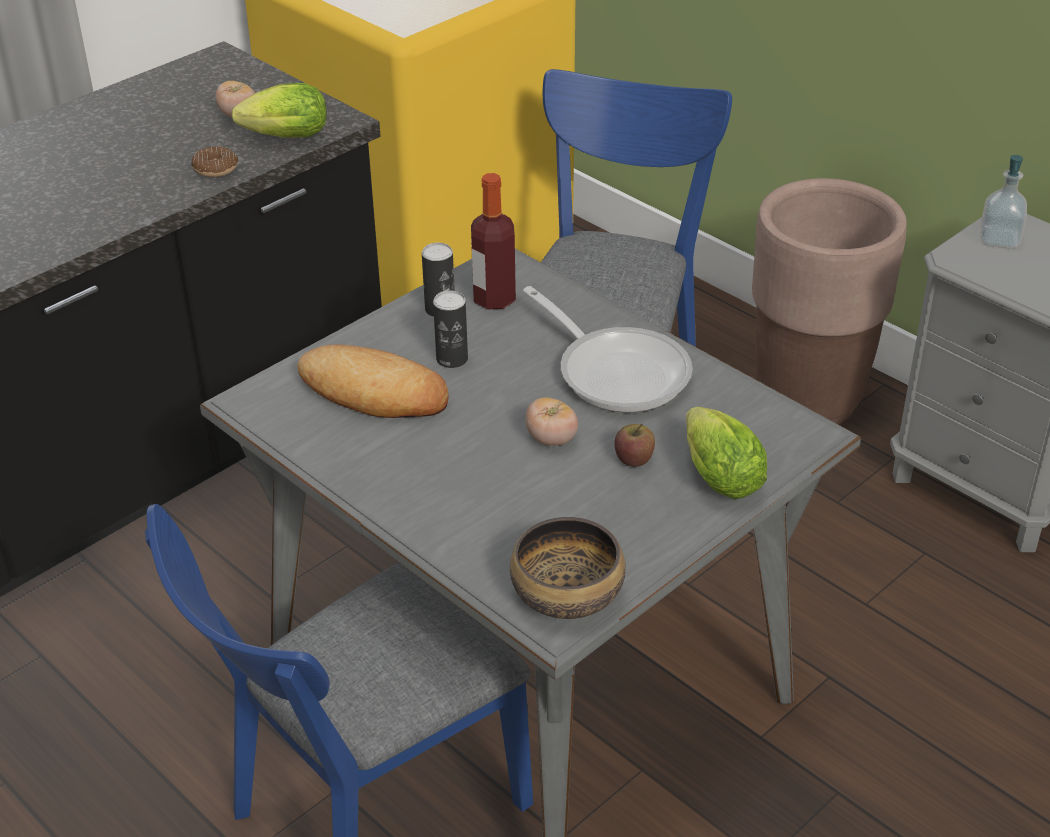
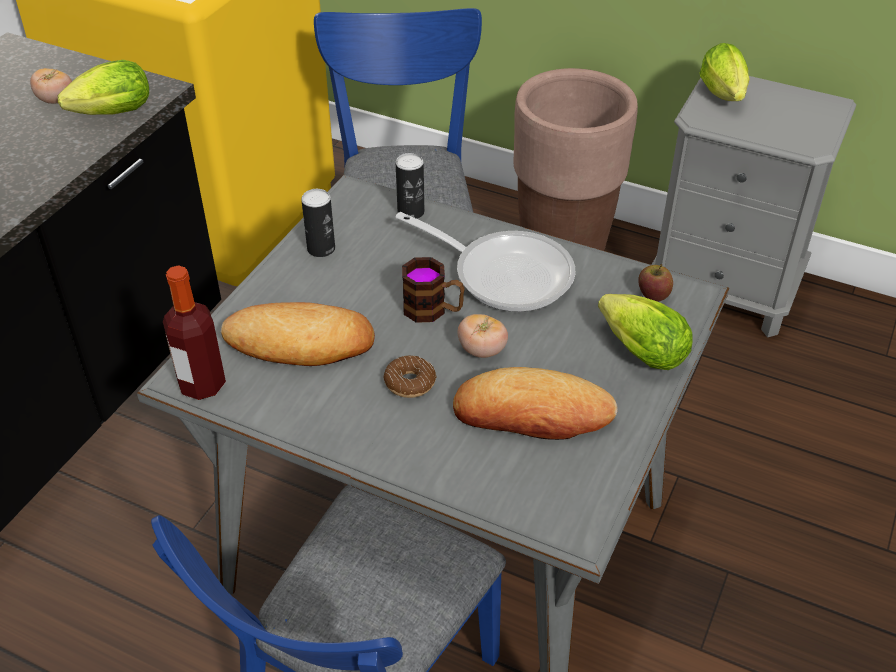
camera: 20 degrees left, 5 degrees up
donut [191,146,238,177] -> donut moved to [383,356,436,398]
can [433,290,468,368] -> can moved to [396,153,424,220]
bottle [471,173,516,310] -> bottle moved to [163,265,226,400]
bowl [510,517,626,619] -> none
apple [615,424,655,467] -> apple moved to [638,264,673,302]
soap dispenser [980,155,1027,249] -> lettuce [699,43,750,101]
none -> mug [402,257,465,323]
none -> bread [453,367,618,440]

